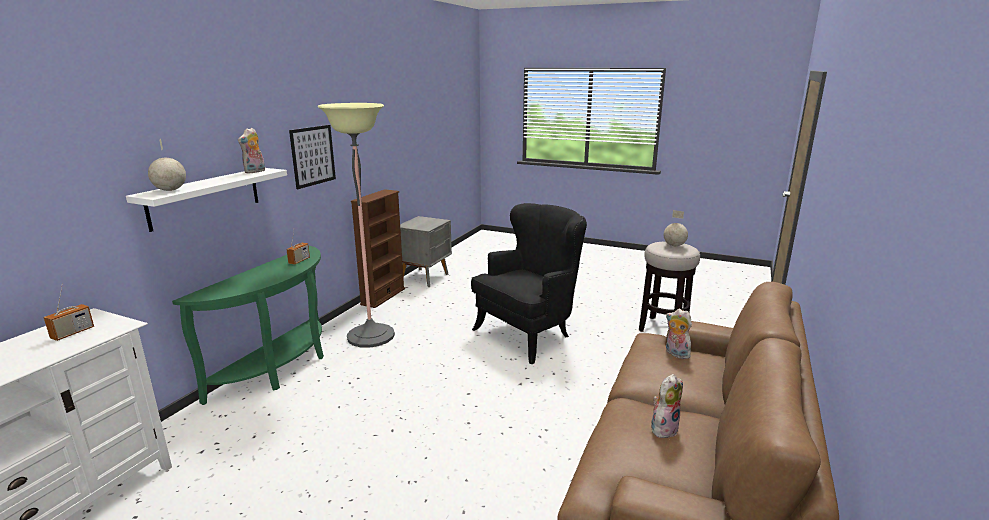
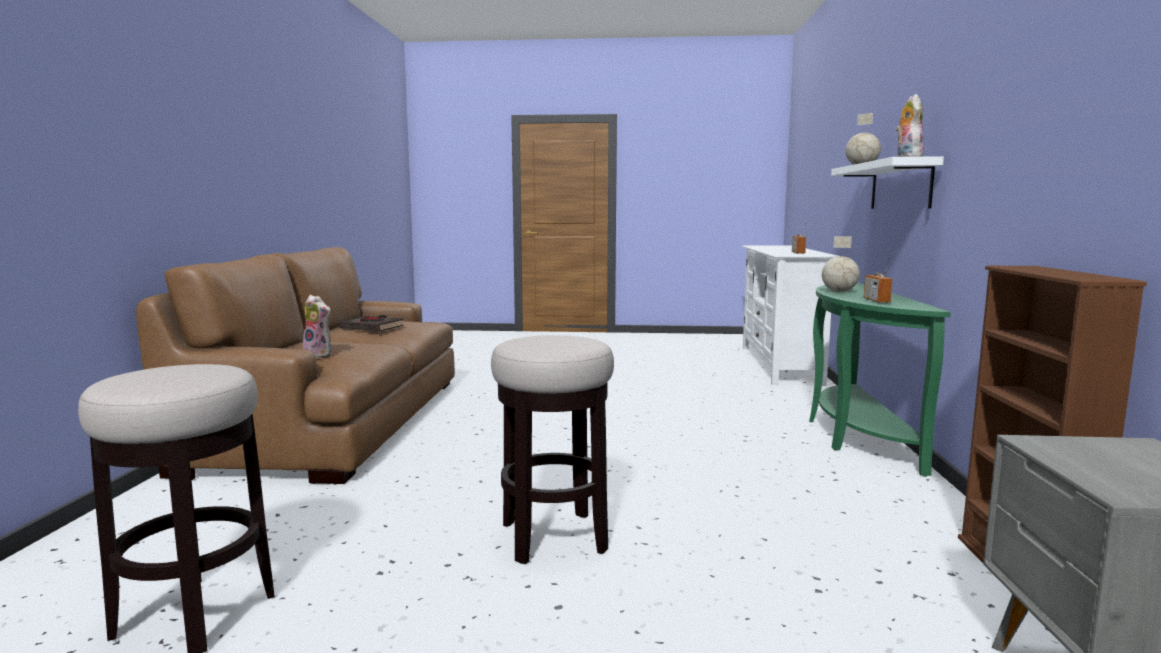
camera: 160 degrees right, 10 degrees down
picture [289,125,336,189] -> none
floor lamp [318,103,395,348] -> none
black armchair [471,203,587,364] -> stool [491,335,614,564]
plush toy [651,374,683,438] -> black book [338,315,403,332]
globe [664,210,688,246] -> globe moved to [822,236,860,292]

